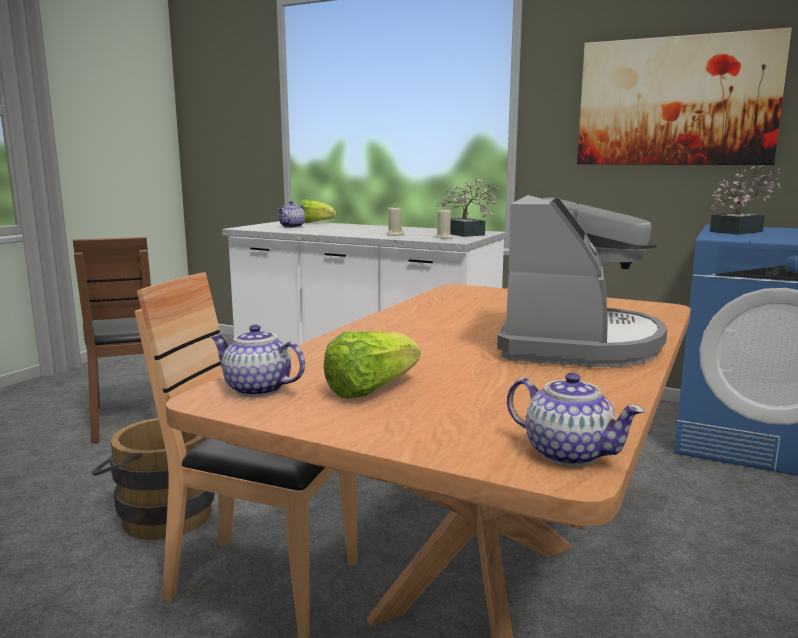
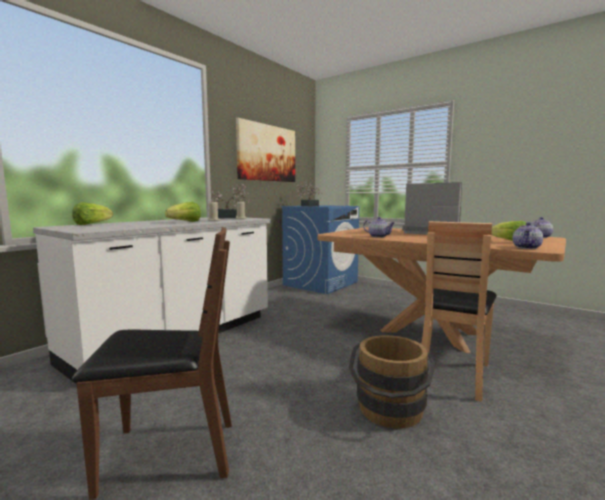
camera: 80 degrees left, 5 degrees down
teapot [278,201,305,228] -> teapot moved to [363,217,395,238]
none -> lettuce [165,202,201,222]

